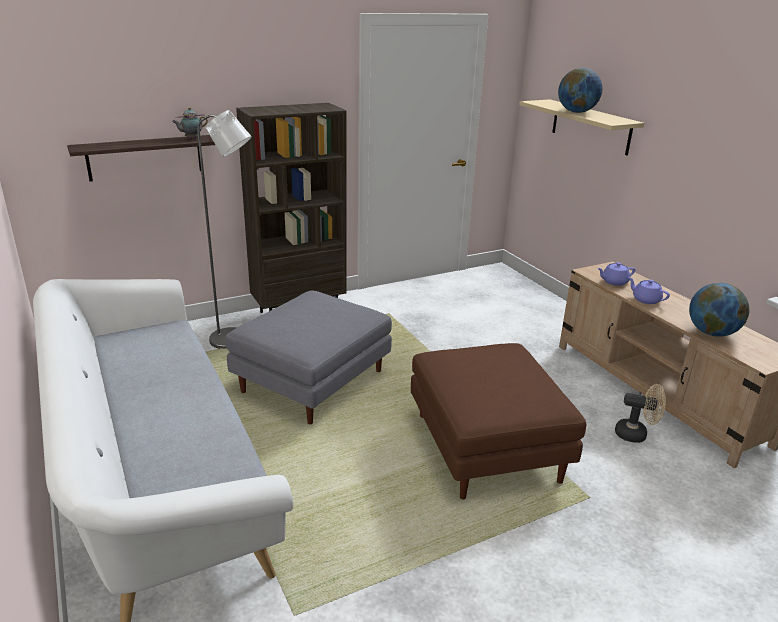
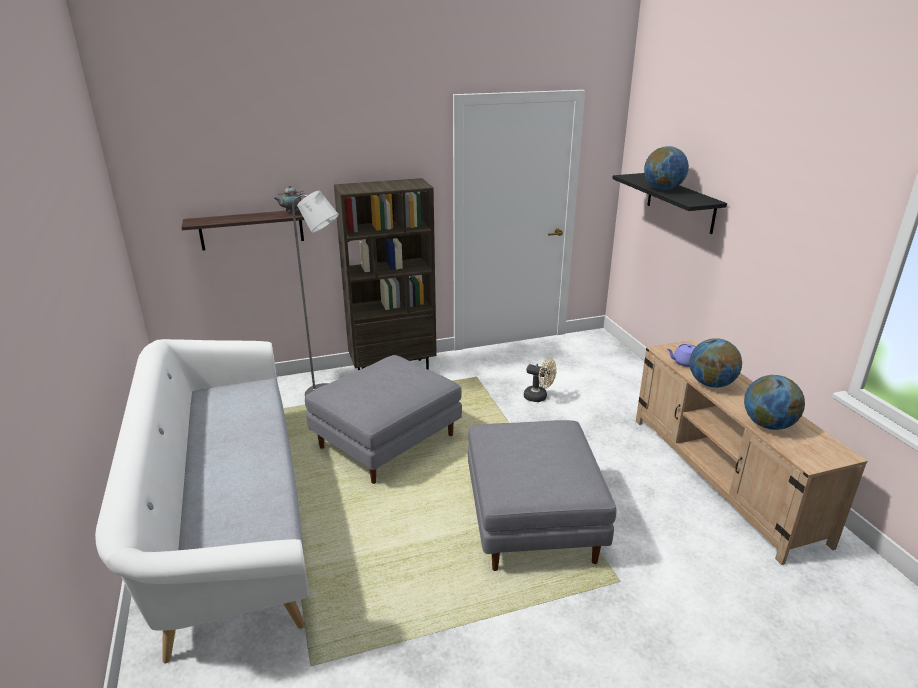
camera: 10 degrees right, 0 degrees up
brown ottoman [411,343,586,500] -> grey ottoman [468,420,616,571]
beige shelf [519,99,644,155] -> black shelf [612,173,727,234]
beige fan [615,384,666,443] -> beige fan moved to [524,358,557,402]
purple teapot [628,277,670,304] -> globe [689,338,742,388]

